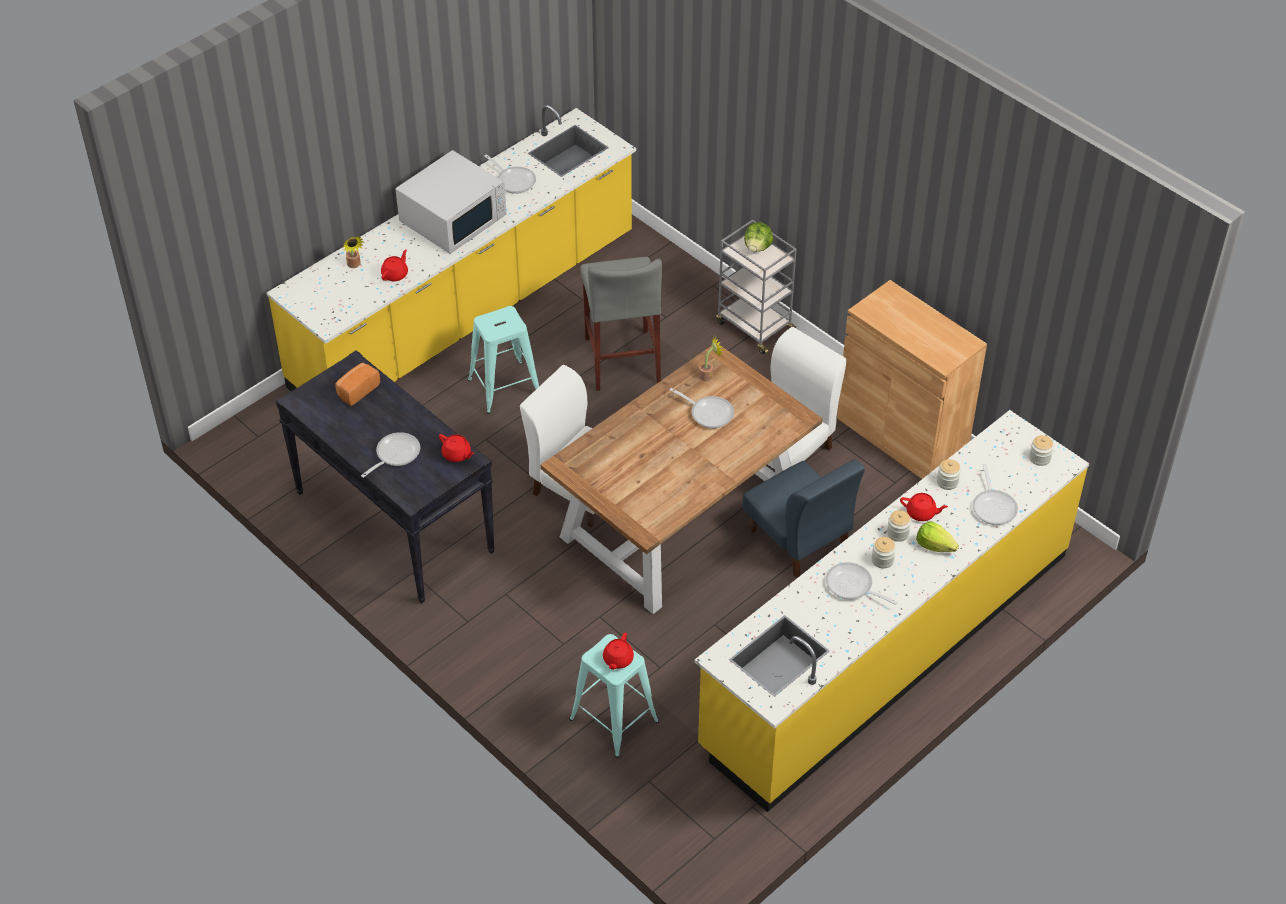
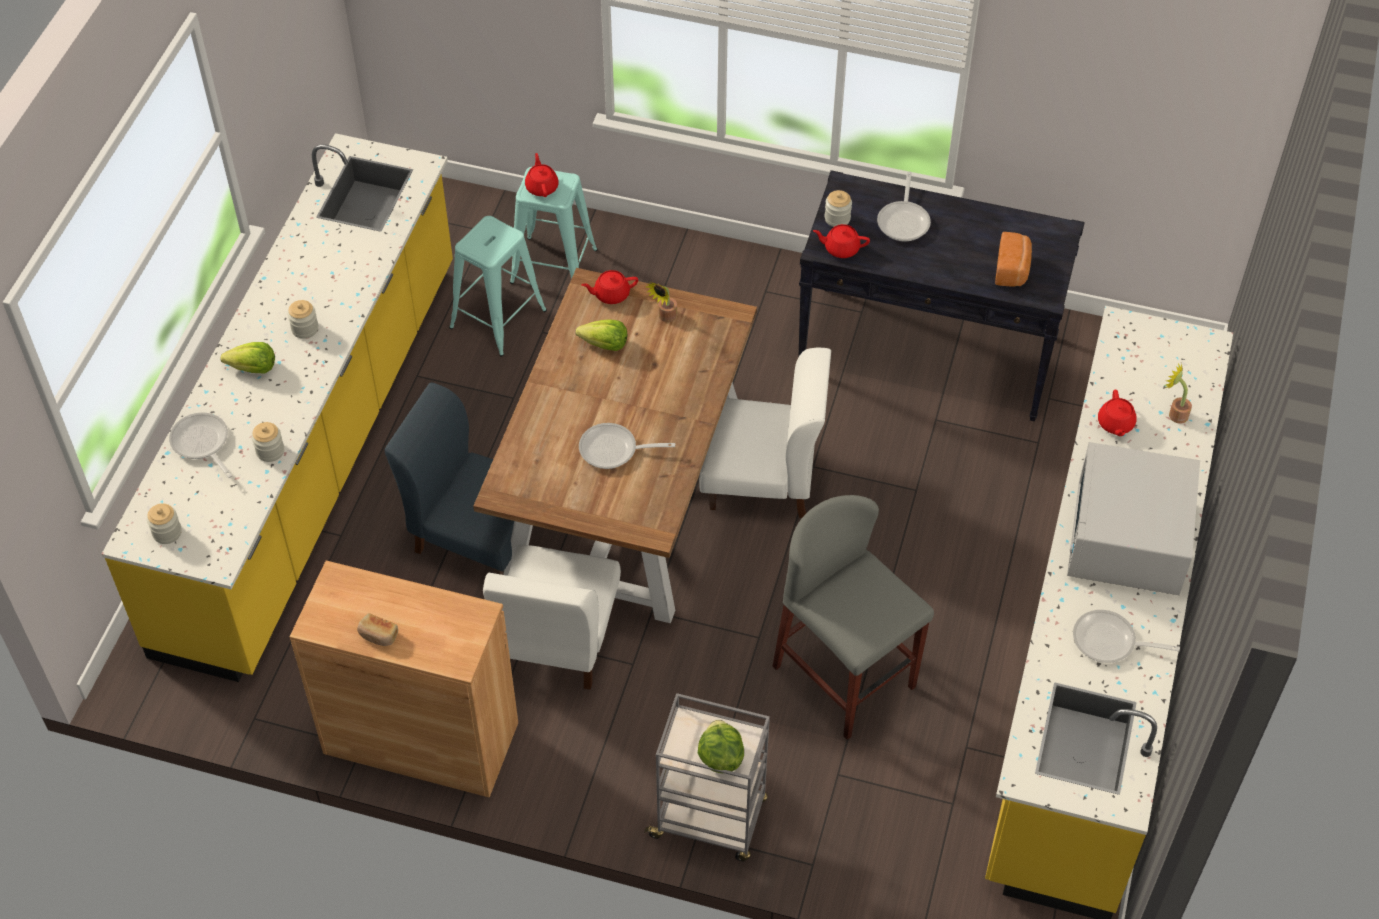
camera: 150 degrees right, 5 degrees up
turquoise stool [468,306,539,414] -> turquoise stool moved to [449,216,547,357]
potted plant [699,337,723,381] -> potted plant moved to [646,282,677,322]
frying pan [826,562,898,605] -> none
jar [887,510,911,542] -> jar moved to [825,190,852,227]
red teapot [900,493,948,521] -> red teapot moved to [582,270,638,304]
none -> bread [357,613,398,646]
none -> lettuce [575,319,628,351]

